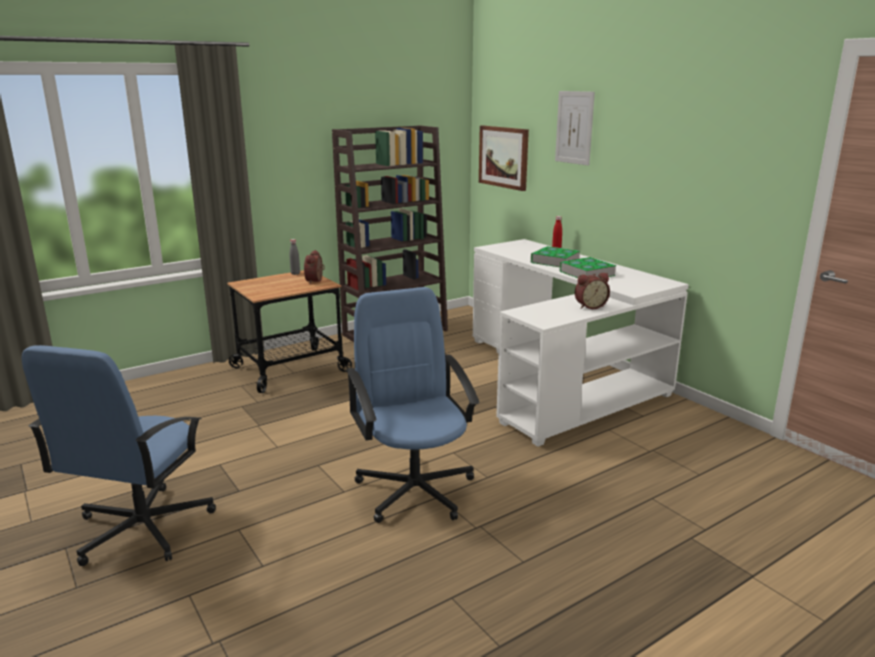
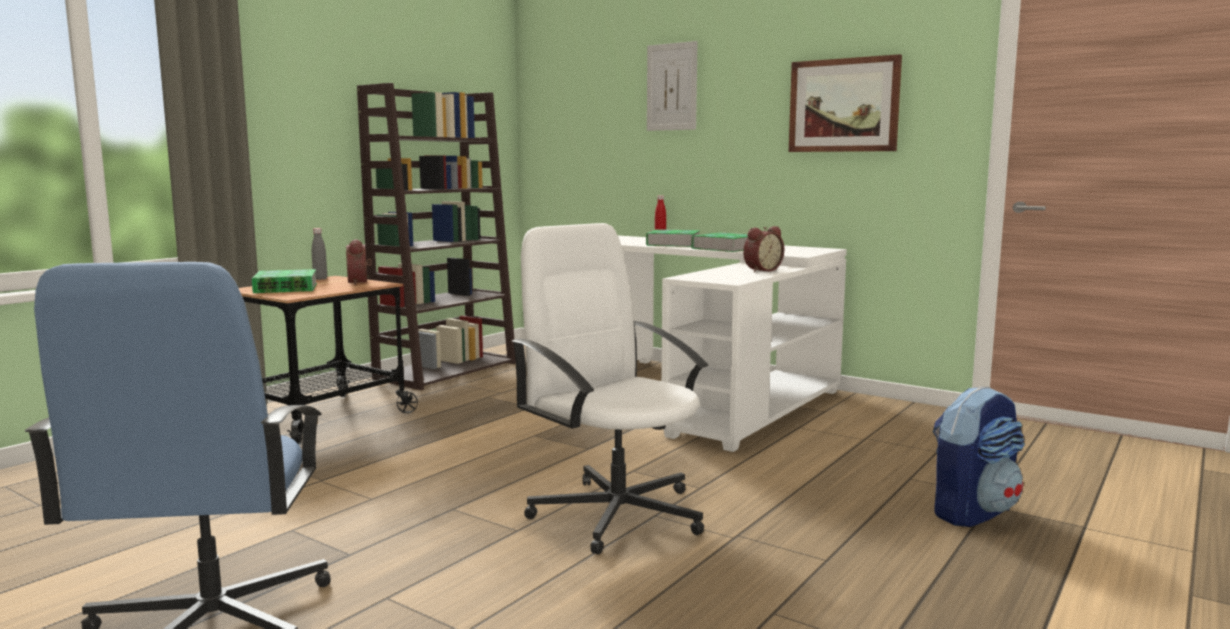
camera: 20 degrees left, 10 degrees down
blue office chair [346,287,480,523] -> white office chair [512,223,708,554]
picture [479,126,529,191] -> picture moved to [789,54,902,152]
none -> book [252,269,317,293]
none -> backpack [933,386,1025,527]

